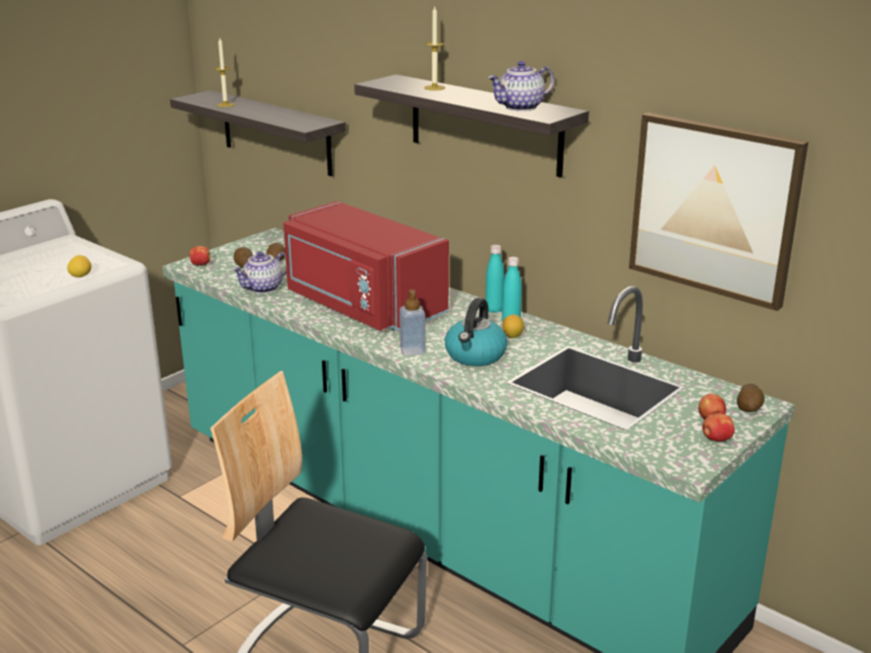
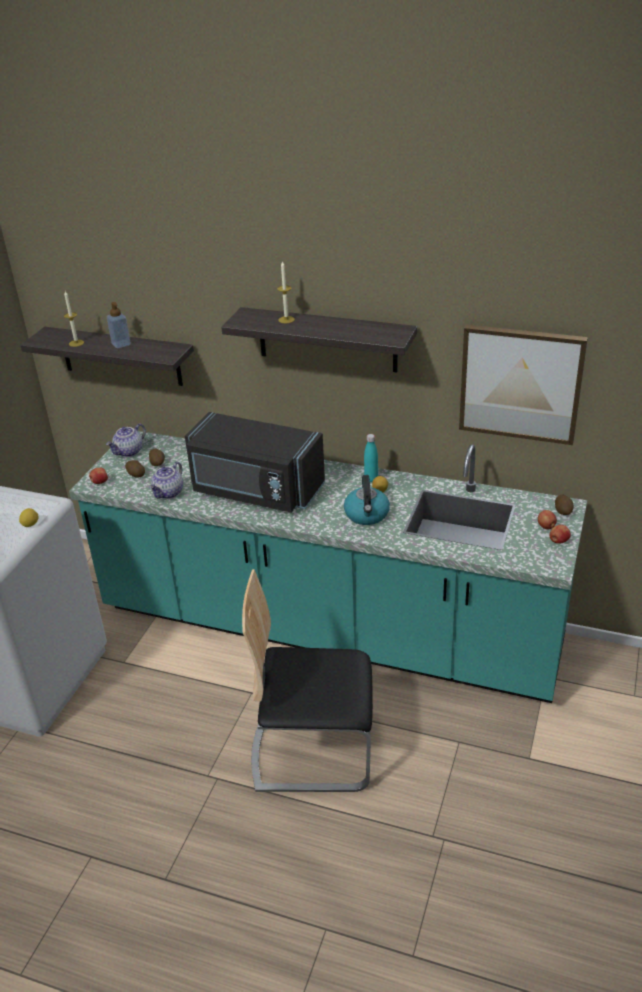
camera: 20 degrees left, 10 degrees up
red microwave [283,201,449,331] -> black microwave [185,412,325,513]
soap dispenser [399,290,426,356] -> soap dispenser moved to [107,302,131,348]
turquoise bottle [485,245,504,313] -> none
teapot [488,61,554,111] -> teapot moved to [106,423,146,457]

